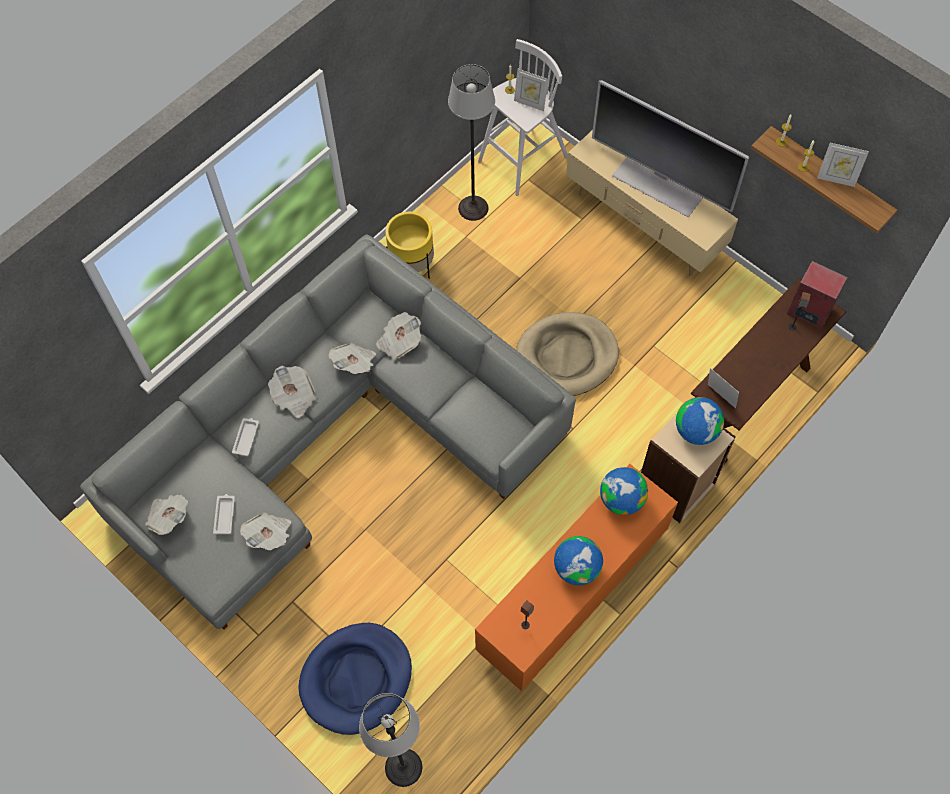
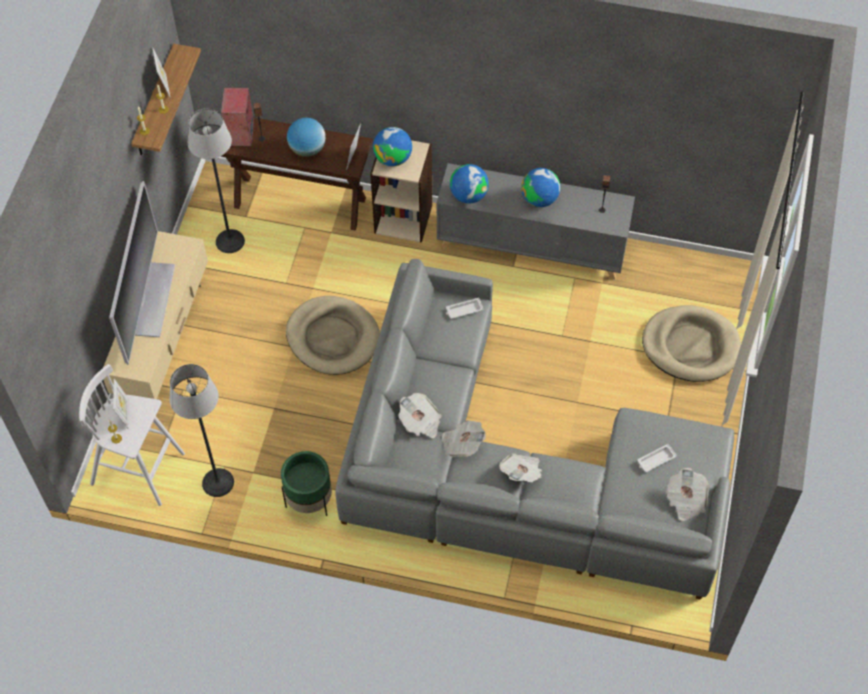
camera: 120 degrees left, 5 degrees down
white tray [232,418,259,456] -> white tray moved to [446,298,483,319]
newspaper [240,512,291,550] -> none
blue dog bed [299,623,412,735] -> beige dog bed [642,305,741,382]
floor lamp [359,693,422,787] -> floor lamp moved to [188,109,245,253]
yellow planter [386,212,434,278] -> green planter [281,451,332,516]
orange cabinet [475,464,678,691] -> grey cabinet [436,163,635,279]
none -> globe [287,117,326,157]

